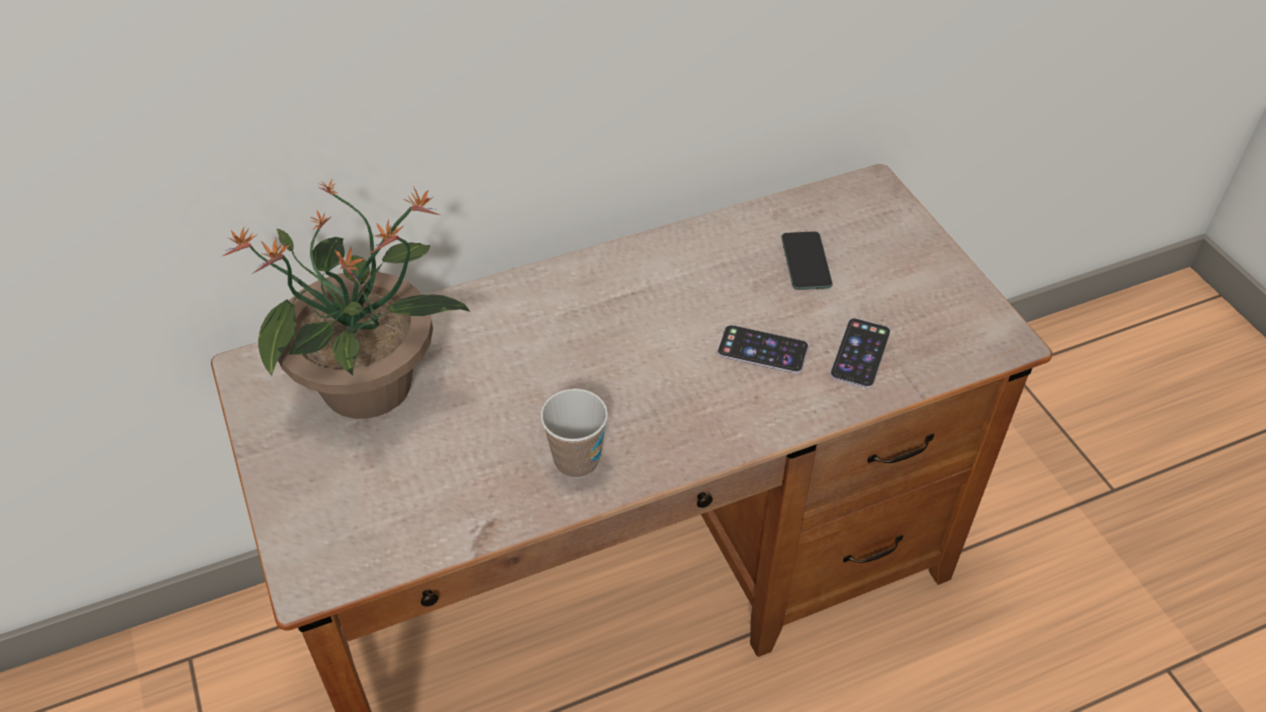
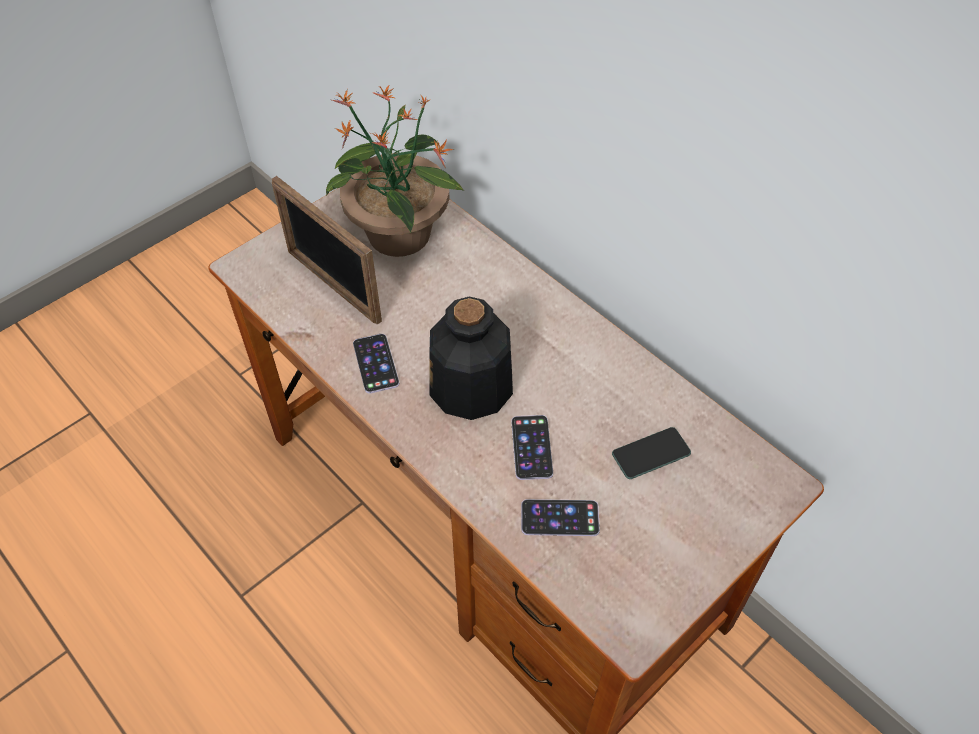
camera: 70 degrees right, 5 degrees up
cup [540,389,608,478] -> phone [353,334,399,394]
none -> picture frame [272,176,382,325]
none -> bottle [429,296,513,420]

